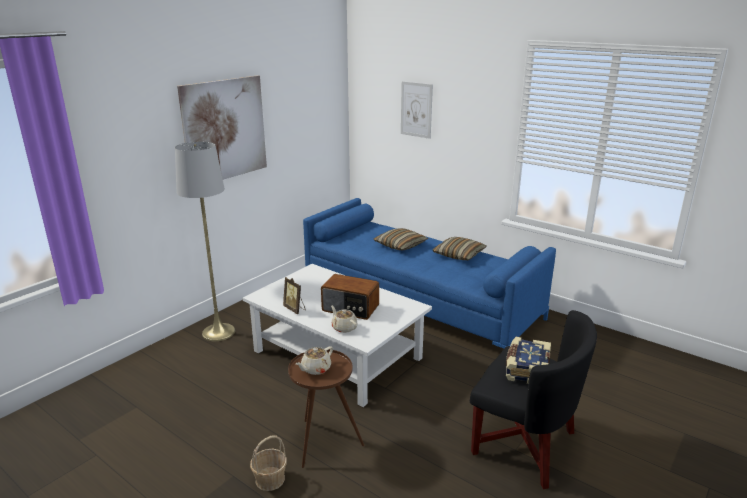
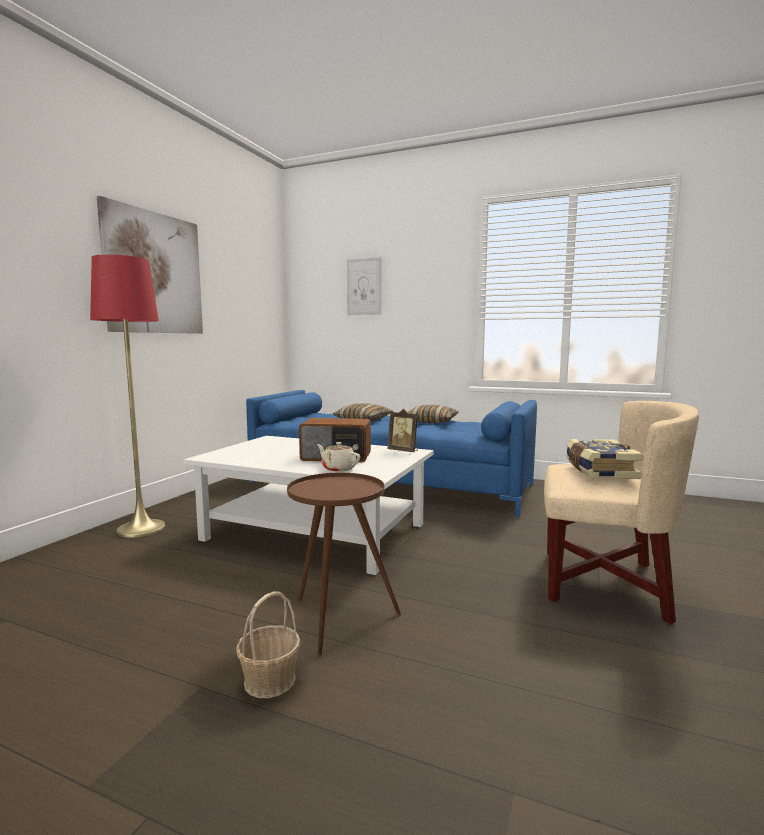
camera: 15 degrees left, 15 degrees down
grey floor lamp [175,142,235,341] -> red floor lamp [90,255,166,538]
picture frame [283,277,306,314] -> picture frame moved to [387,409,418,452]
beige teapot [296,346,333,375] -> none
black armchair [470,310,597,489] -> beige armchair [544,401,699,624]

